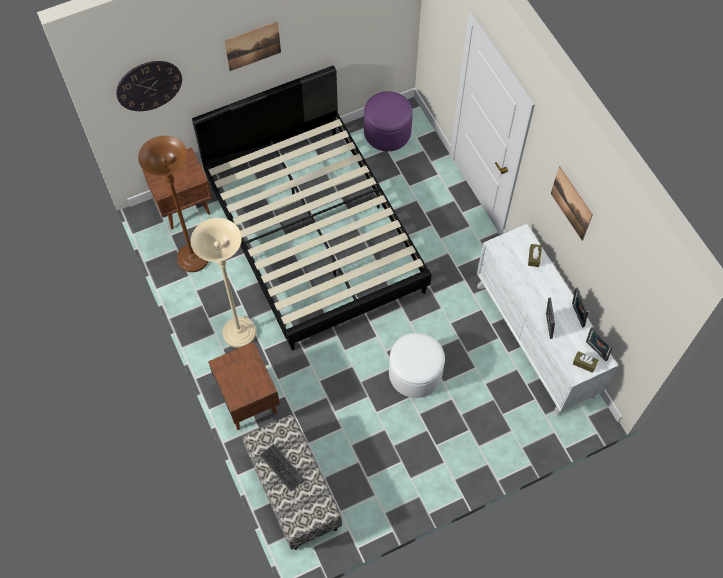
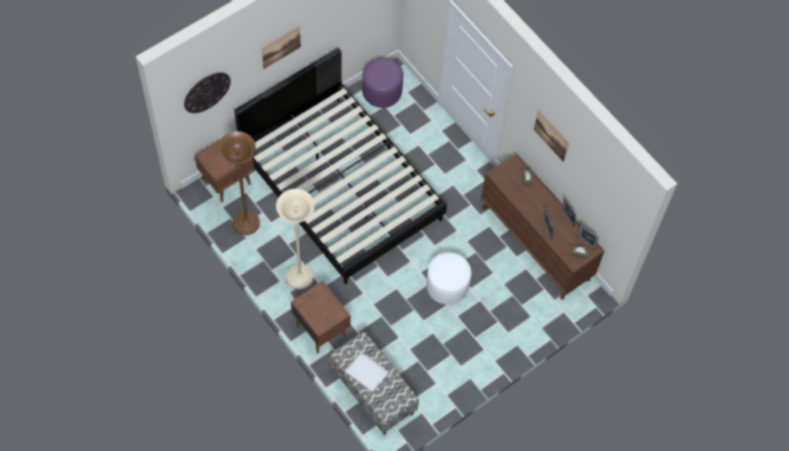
camera: 15 degrees left, 0 degrees up
keyboard [260,444,304,491] -> white tray [345,351,389,392]
white dresser [477,224,618,416] -> brown dresser [481,153,604,300]

